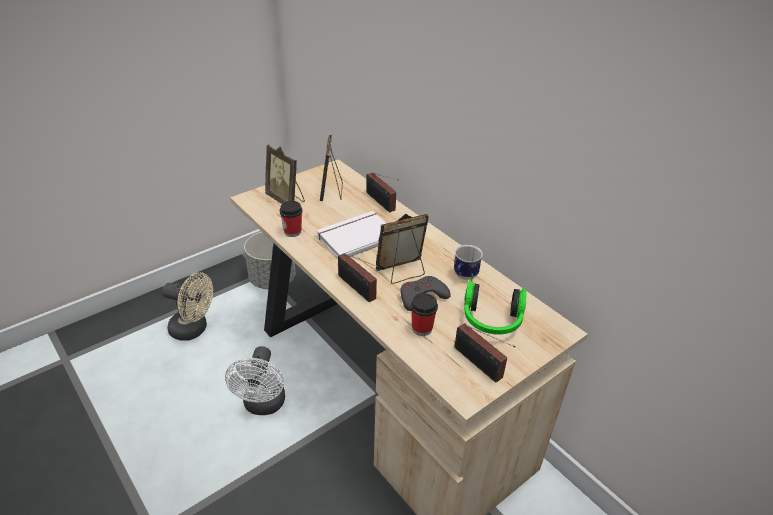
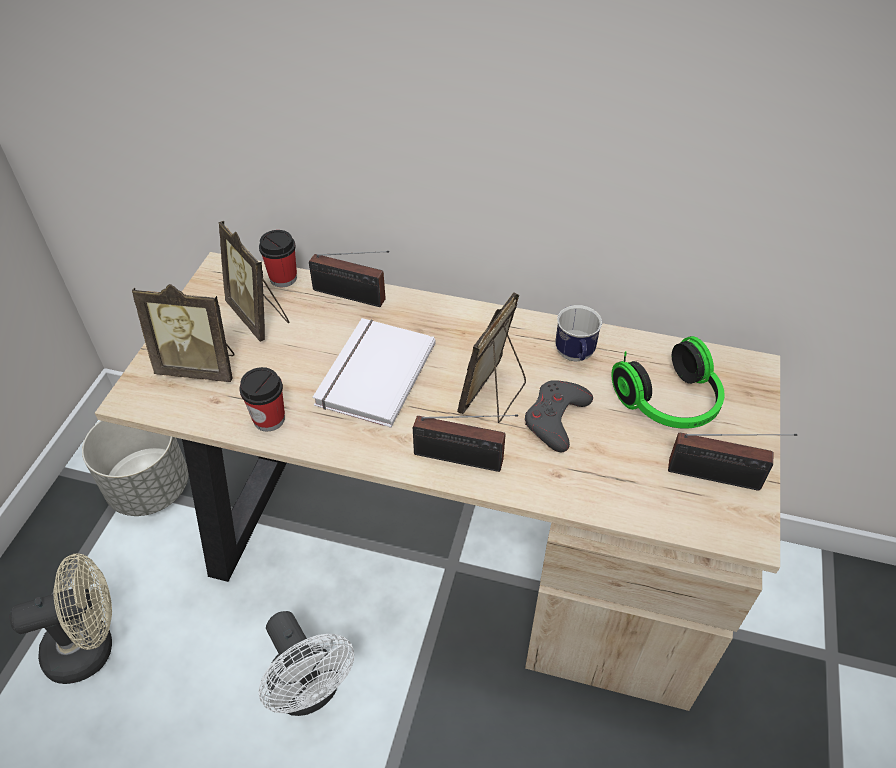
camera: 35 degrees left, 10 degrees up
cup [411,293,438,336] -> cup moved to [259,230,297,287]

